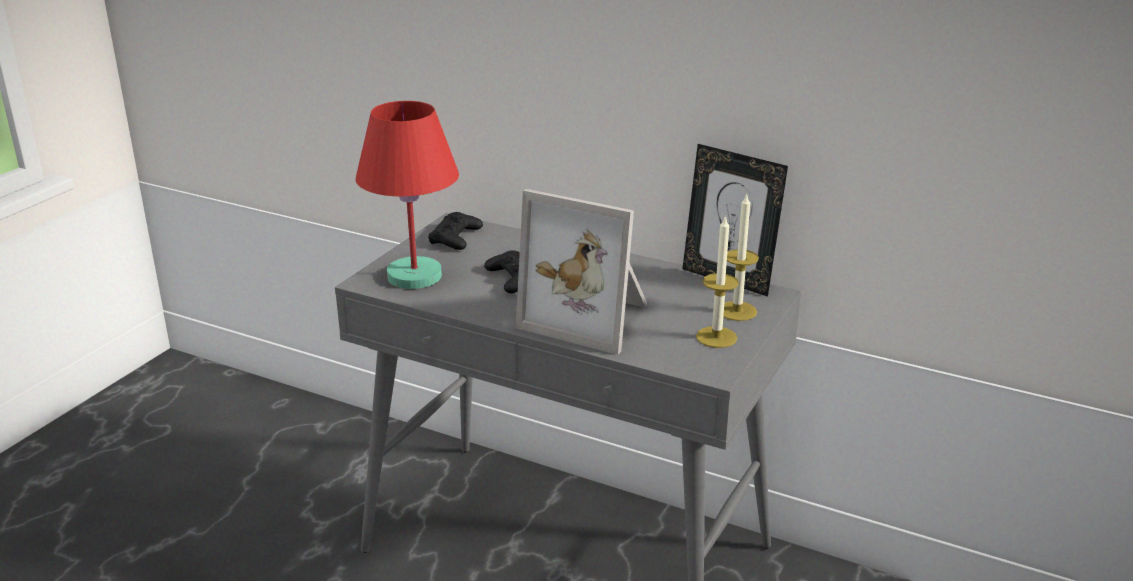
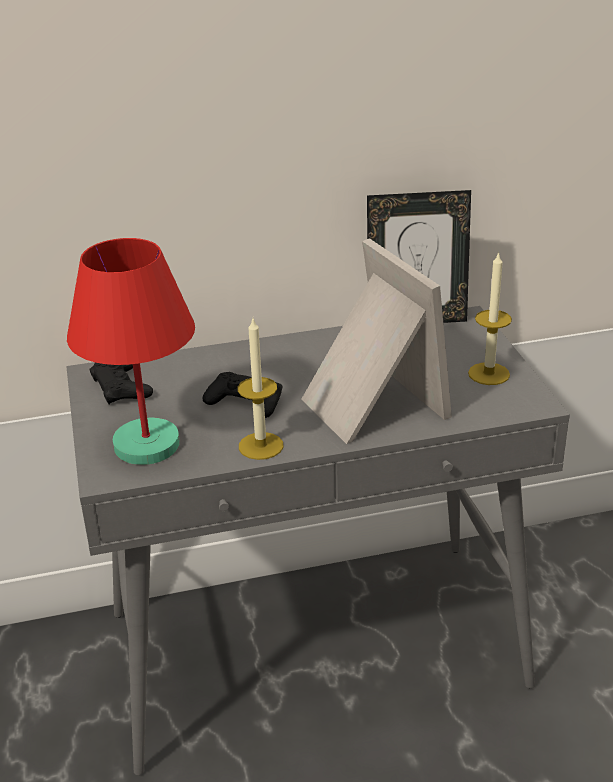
camera: 40 degrees left, 5 degrees up
picture frame [516,189,648,355] -> picture frame turned 105 degrees counterclockwise [301,238,452,444]
candle [723,193,759,321] -> candle moved to [238,319,284,460]

